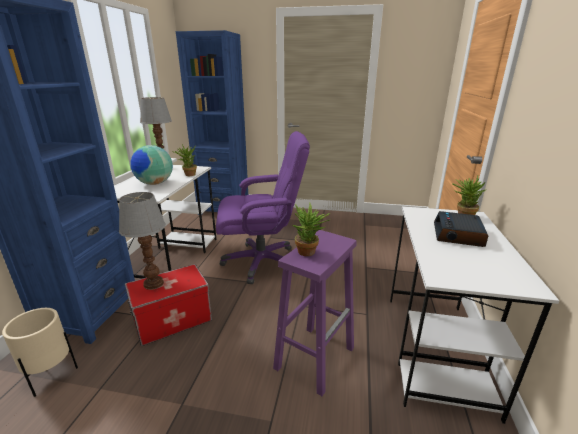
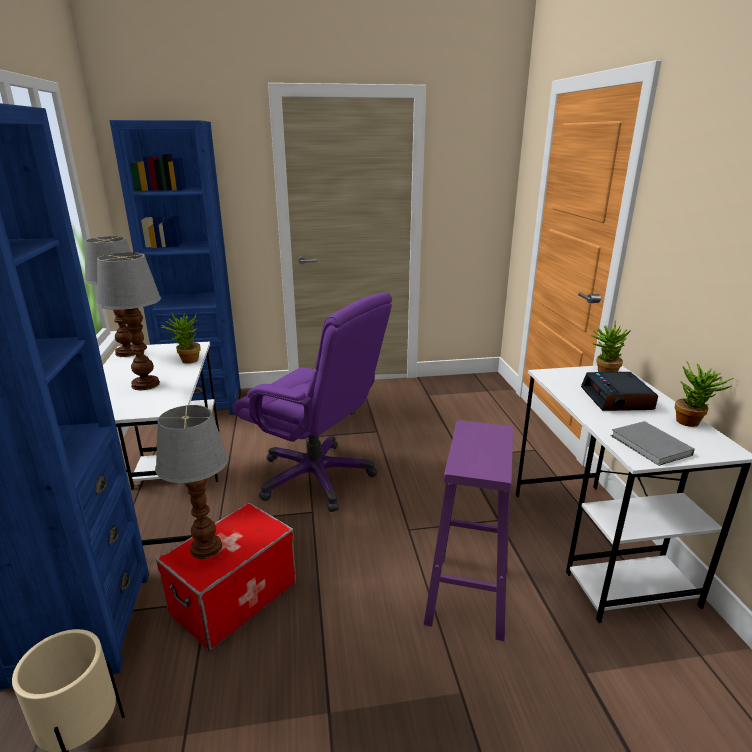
camera: 20 degrees left, 0 degrees up
globe [130,145,173,185] -> table lamp [97,252,161,390]
purple office chair [216,131,310,284] -> purple office chair turned 60 degrees clockwise [233,292,392,512]
potted plant [293,203,330,256] -> potted plant moved to [675,361,734,427]
none -> grey book [611,421,695,466]

